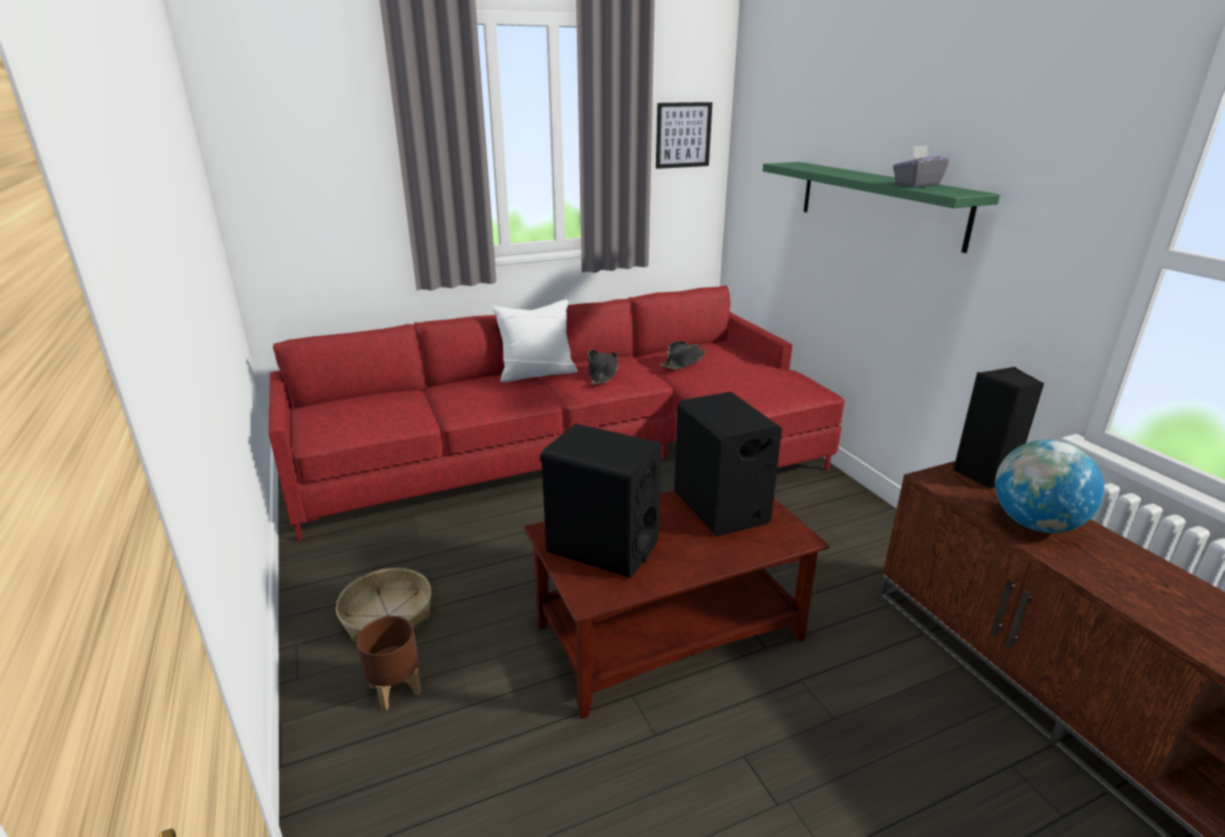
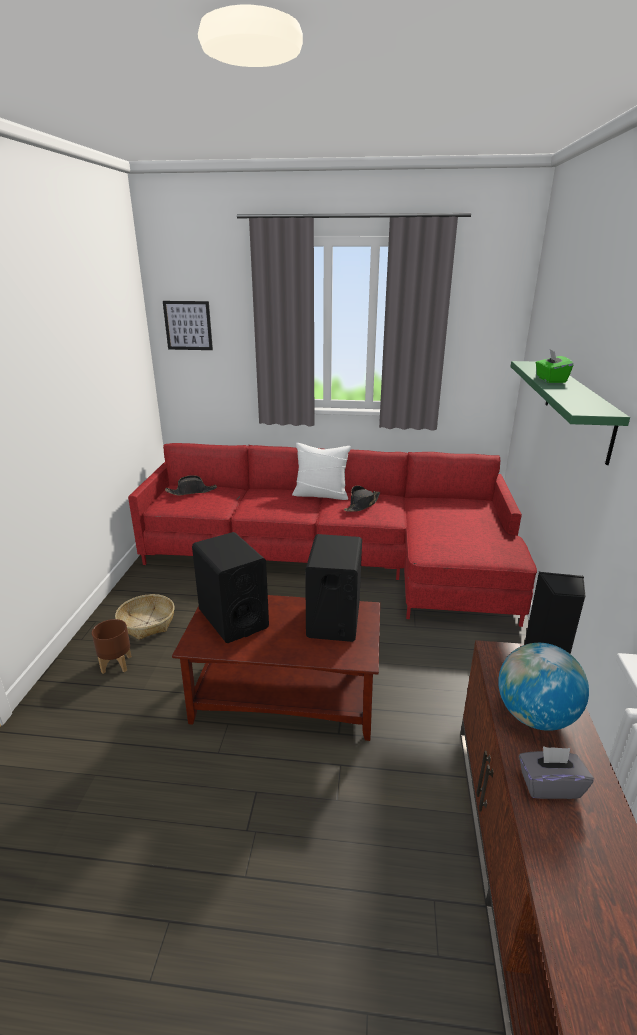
camera: 30 degrees right, 0 degrees up
picture [656,102,713,169] -> picture moved to [163,301,213,350]
black hat [660,341,706,370] -> black hat moved to [165,475,217,495]
grey tissue box [893,145,949,187] -> grey tissue box moved to [519,746,594,799]
none -> green tissue box [536,350,573,383]

